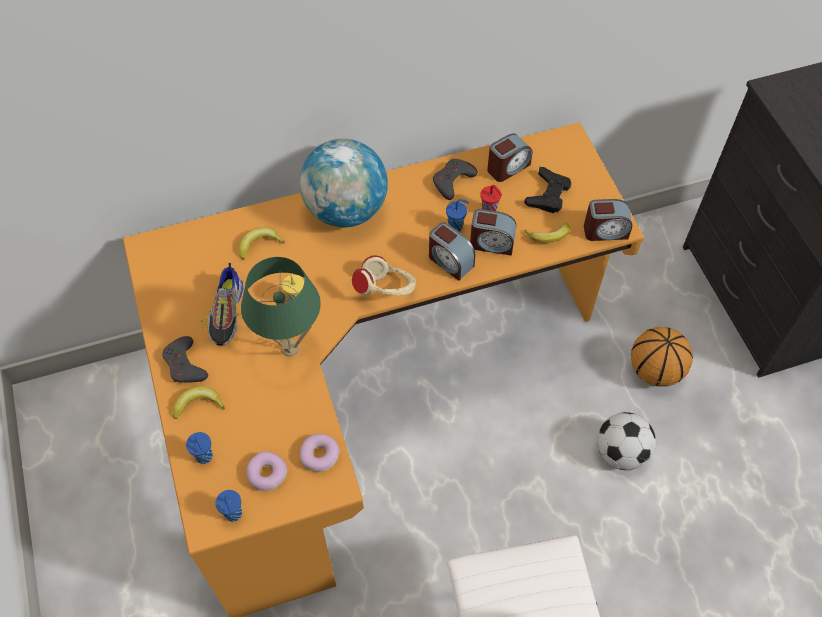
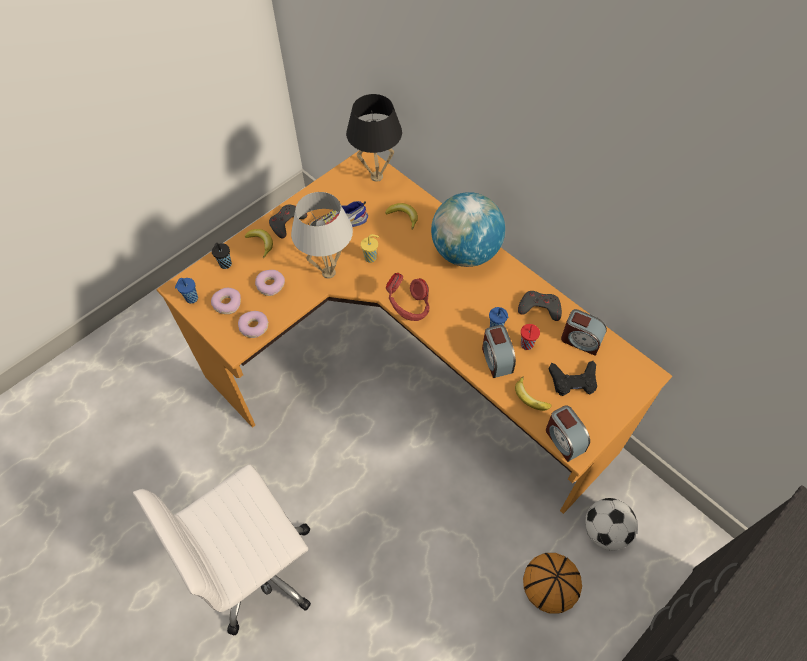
camera: 65 degrees right, 0 degrees up
blue cup [186,432,213,464] -> black cup [212,243,232,269]
green table lamp [241,257,321,357] -> white table lamp [291,192,353,278]
beige headphones [352,256,416,296] -> red headphones [386,273,430,321]
alarm clock [429,222,475,281] -> none
football [597,412,656,470] -> football moved to [585,498,638,550]
none -> donut [255,270,285,296]
none -> black table lamp [346,94,402,182]

